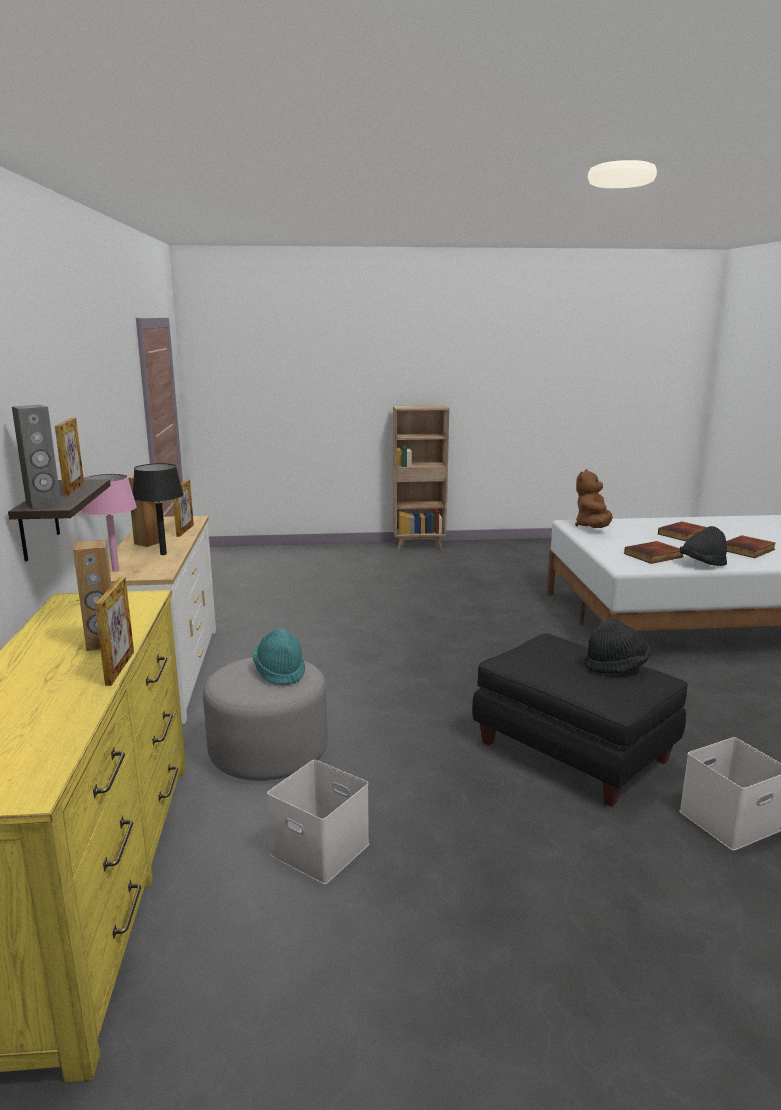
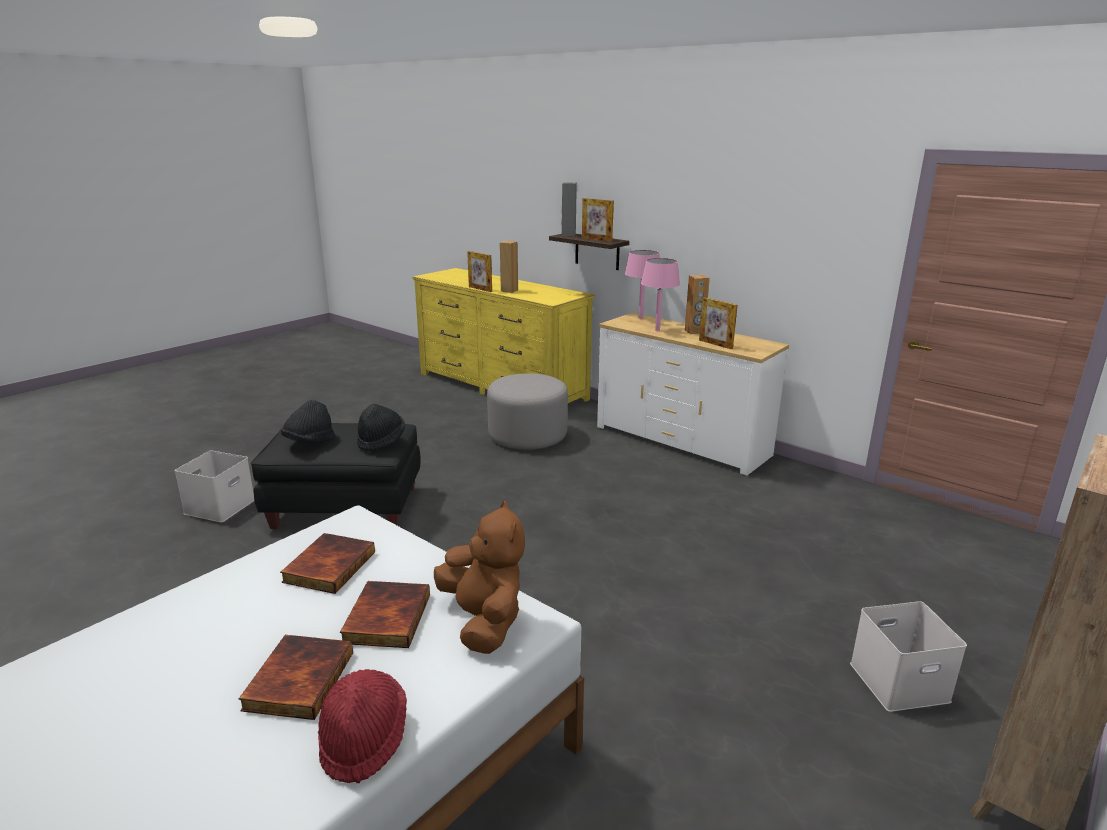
camera: 135 degrees right, 5 degrees up
black table lamp [133,463,184,555] -> pink table lamp [641,258,680,331]
turquoise hat [253,629,305,685] -> none
white storage box [267,760,369,884] -> white storage box moved to [850,601,967,712]
black hat [680,526,727,566] -> black hat moved to [357,404,405,452]
book [726,535,775,558] -> book moved to [340,581,430,648]
none -> red hat [318,669,407,783]

